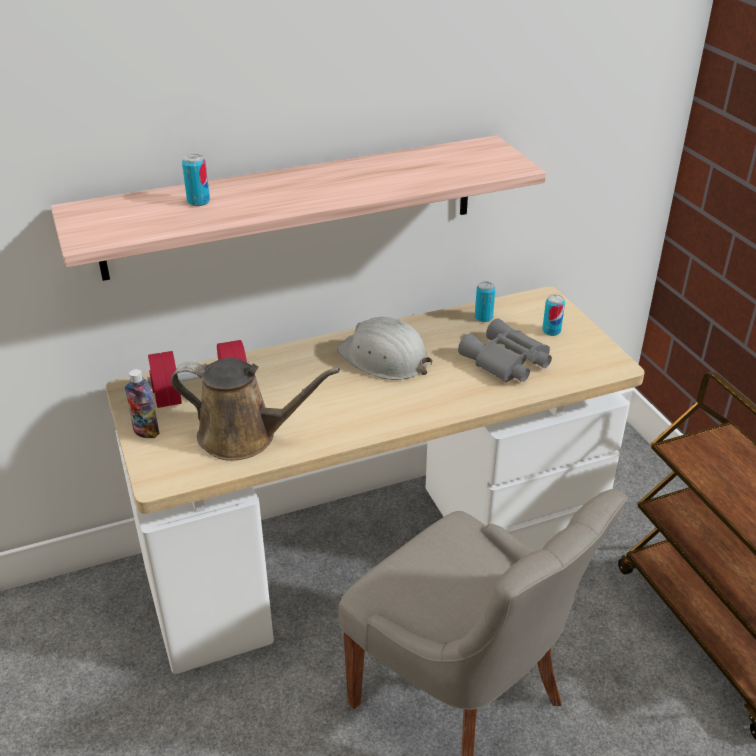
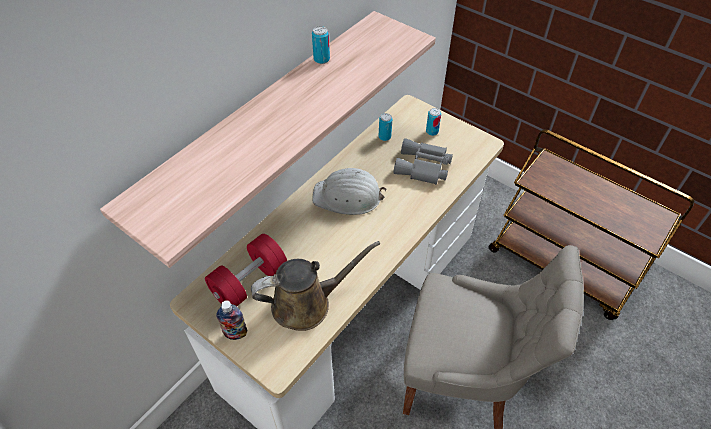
camera: 30 degrees left, 15 degrees up
can [182,154,210,206] -> can moved to [312,26,330,64]

